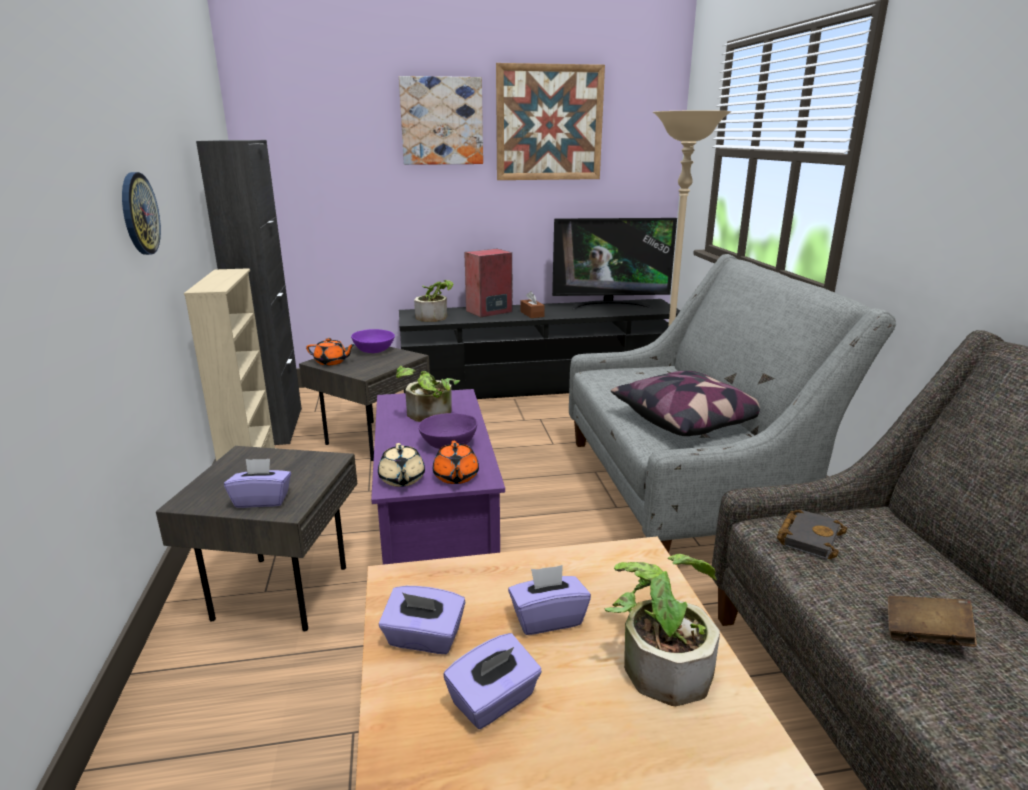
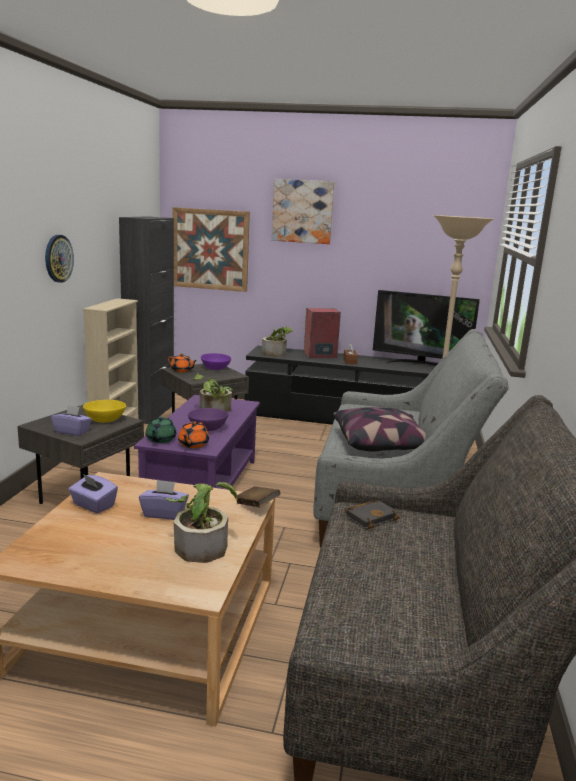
camera: 20 degrees right, 5 degrees down
beige teapot [378,443,425,487] -> green teapot [145,417,176,443]
purple tissue box [443,633,542,729] -> none
picture [496,63,605,180] -> picture moved to [173,207,250,292]
brown book [888,596,977,647] -> brown book moved to [234,486,280,508]
none -> yellow bowl [83,400,126,423]

